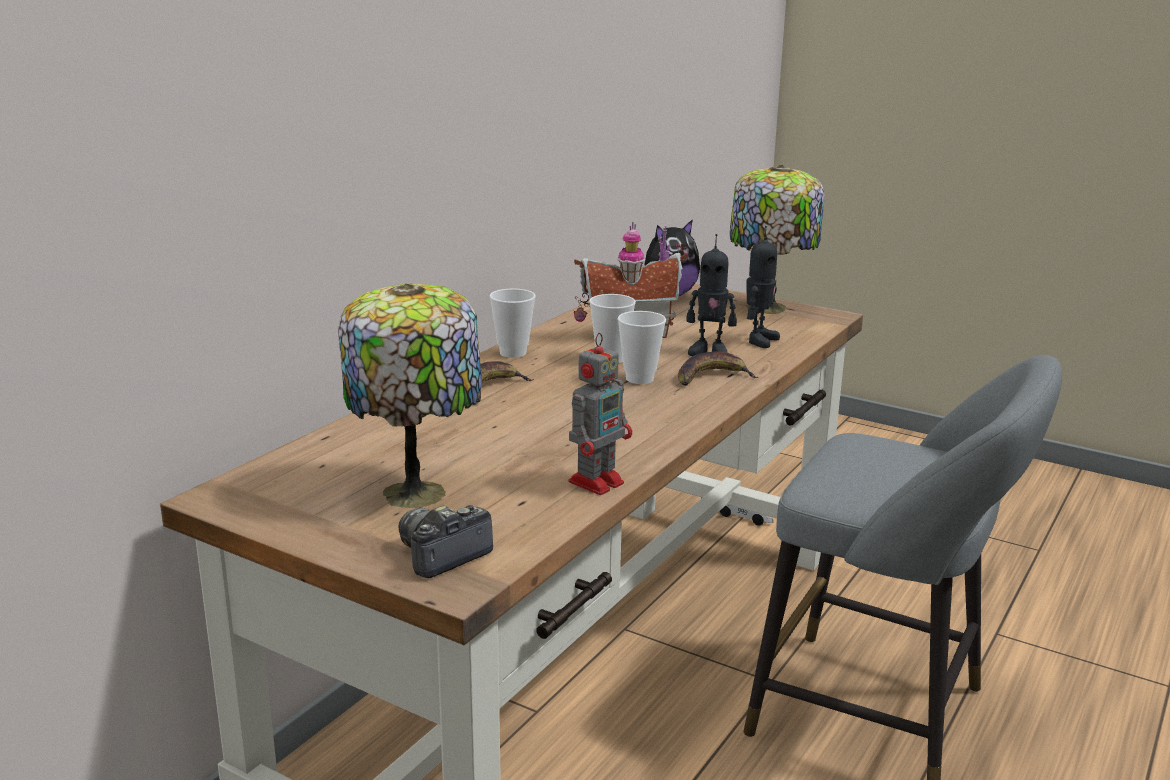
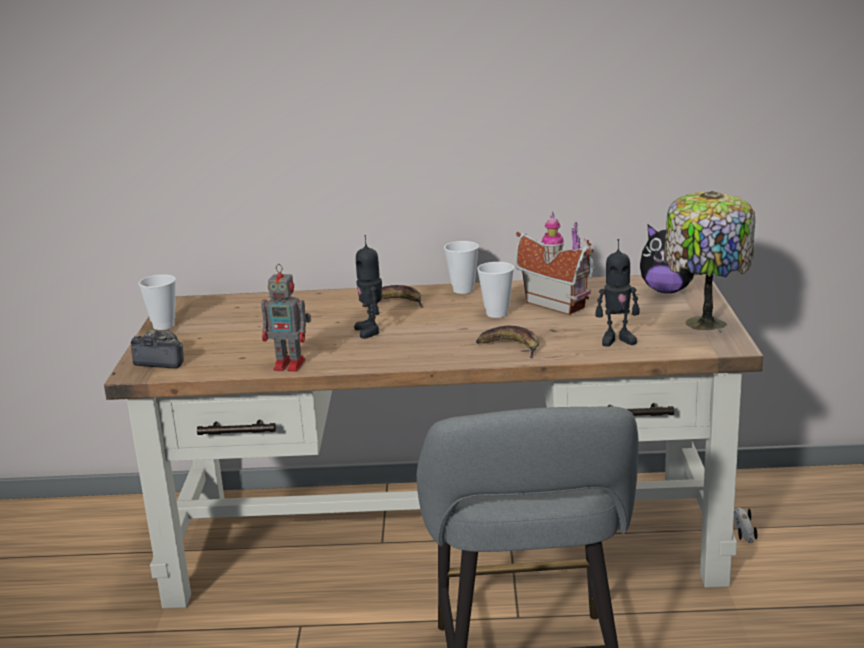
camera: 60 degrees right, 0 degrees up
table lamp [338,284,482,508] -> none
cup [618,311,666,384] -> cup moved to [139,275,176,330]
toy robot [686,234,737,356] -> toy robot moved to [354,235,382,339]

